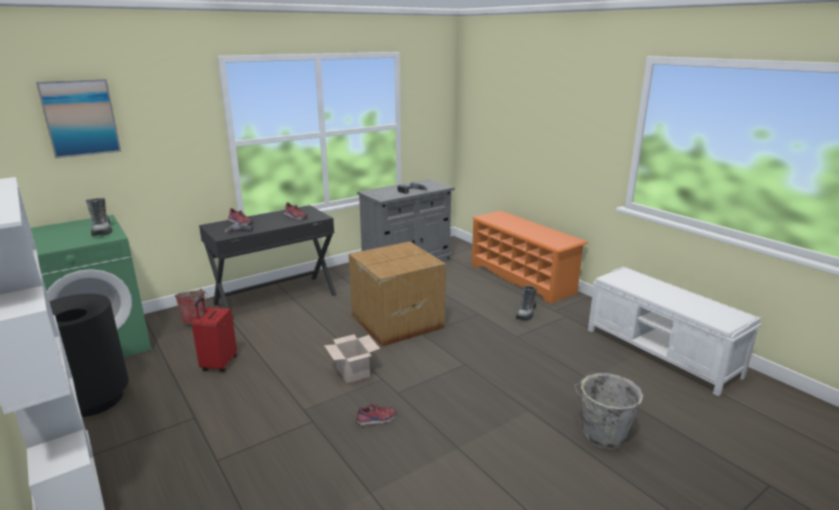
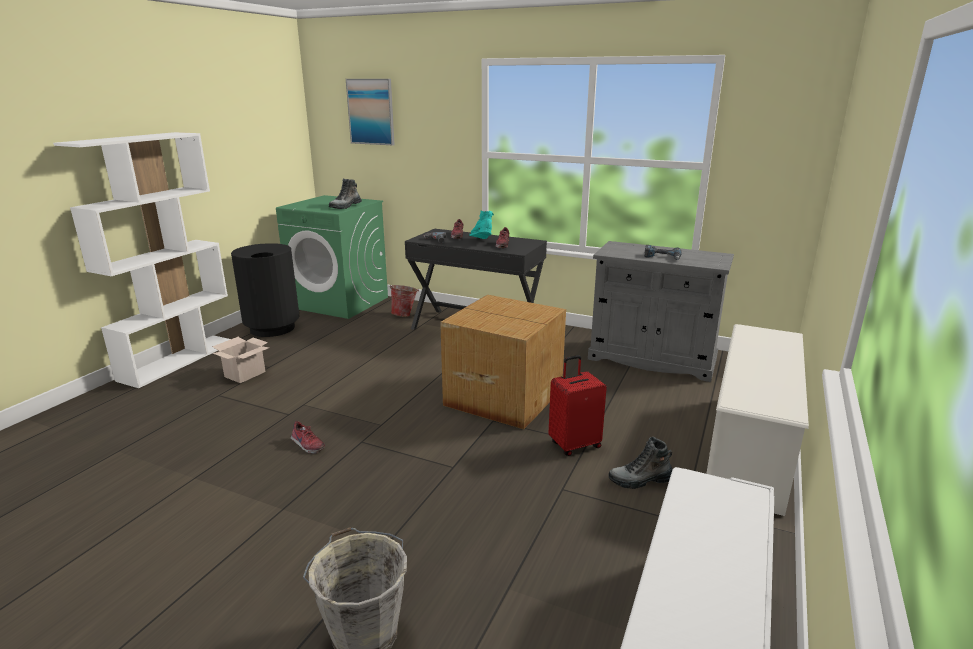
camera: 60 degrees right, 0 degrees up
red suitcase [192,297,237,372] -> red suitcase moved to [548,355,607,456]
cardboard box [324,334,380,383] -> cardboard box moved to [212,337,269,383]
orange shoe rack [472,211,588,305] -> white shoe rack [706,324,809,516]
none -> turquoise boot [469,211,494,239]

